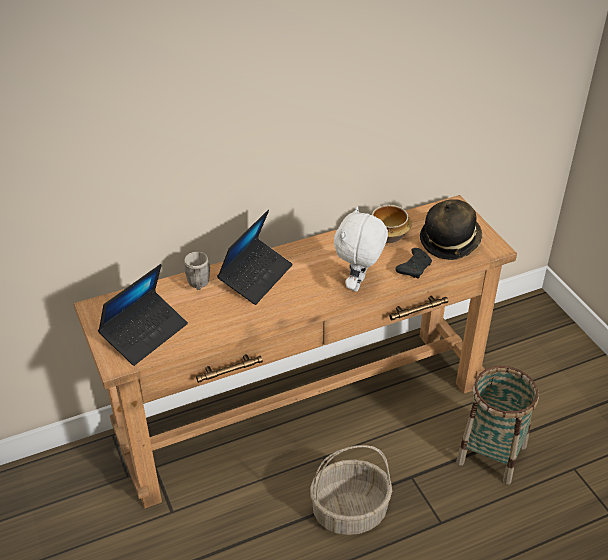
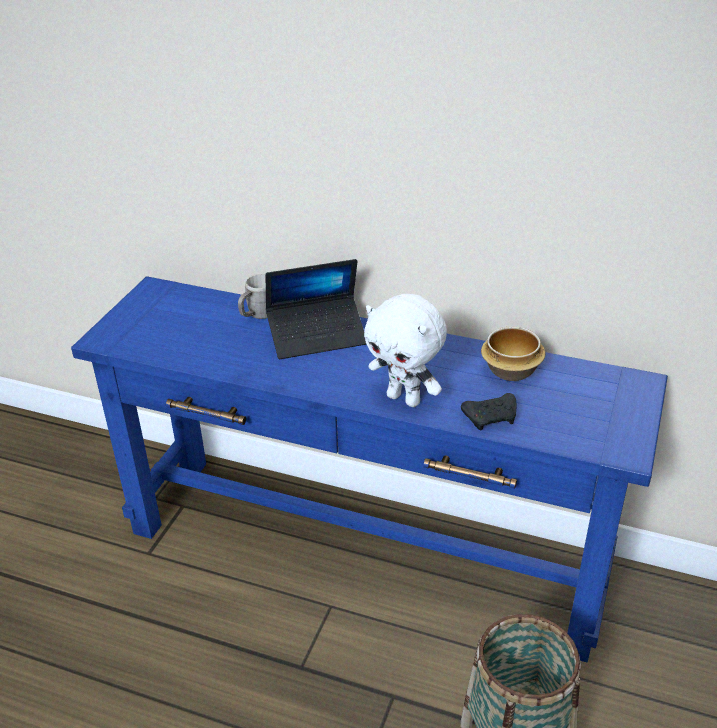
camera: 45 degrees right, 5 degrees down
brown console table [74,195,517,508] -> blue console table [71,276,668,662]
laptop [98,264,188,366] -> none
basket [310,445,392,535] -> none
white plush toy [334,206,388,292] -> white plush toy turned 120 degrees counterclockwise [364,294,447,407]
hat [420,199,482,260] -> none

